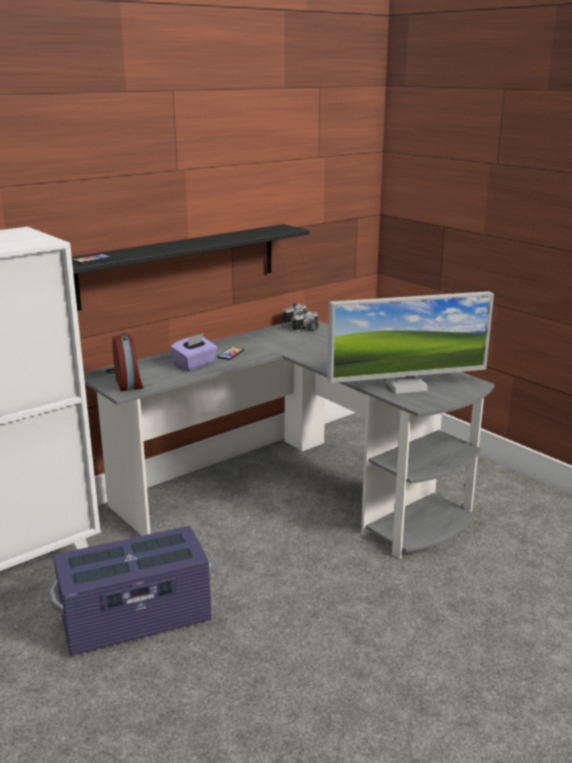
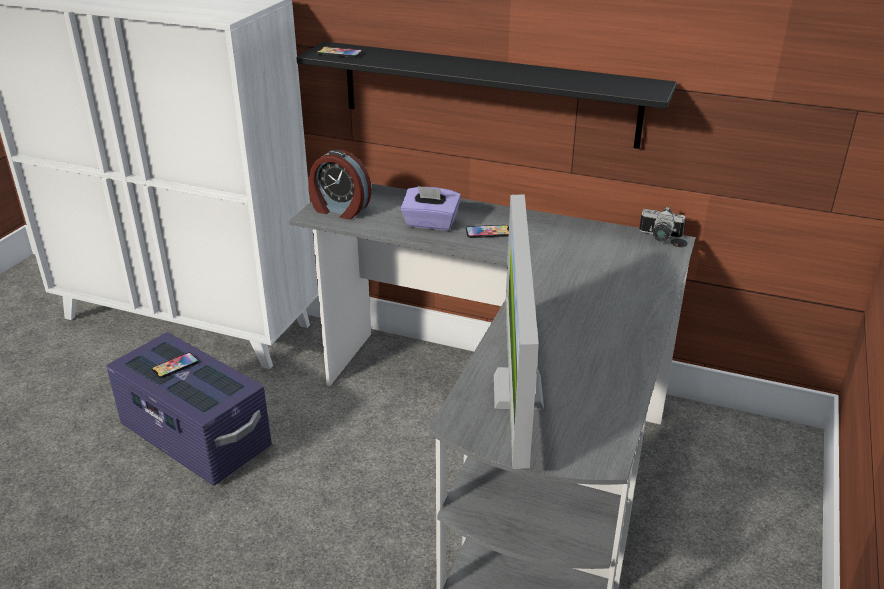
camera: 60 degrees right, 10 degrees up
alarm clock [112,333,144,391] -> alarm clock turned 75 degrees clockwise [308,150,372,220]
camera [292,310,319,331] -> none
monitor [327,291,494,394] -> monitor turned 45 degrees clockwise [494,194,544,469]
none -> phone [152,352,199,378]

